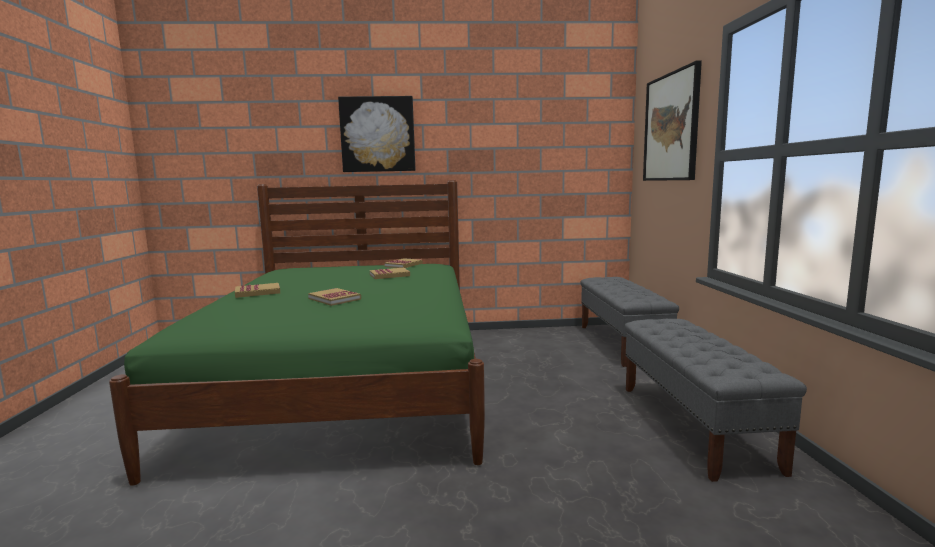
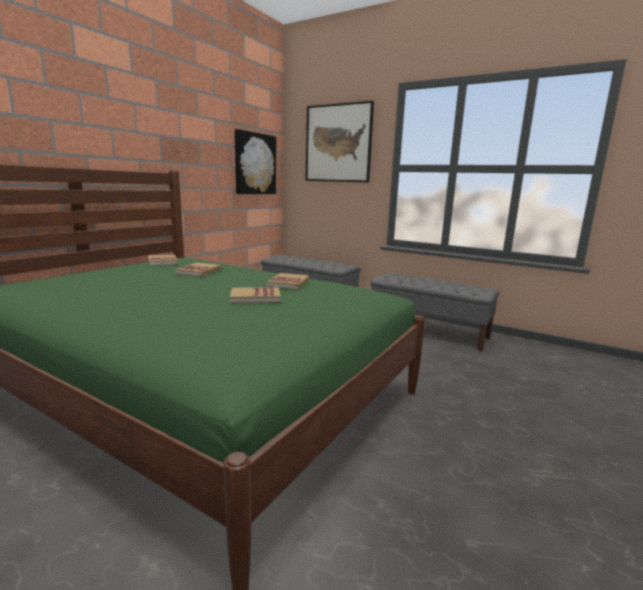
camera: 55 degrees left, 5 degrees up
book [235,283,280,298] -> book moved to [267,273,310,290]
picture [338,96,416,172] -> picture moved to [235,129,276,194]

